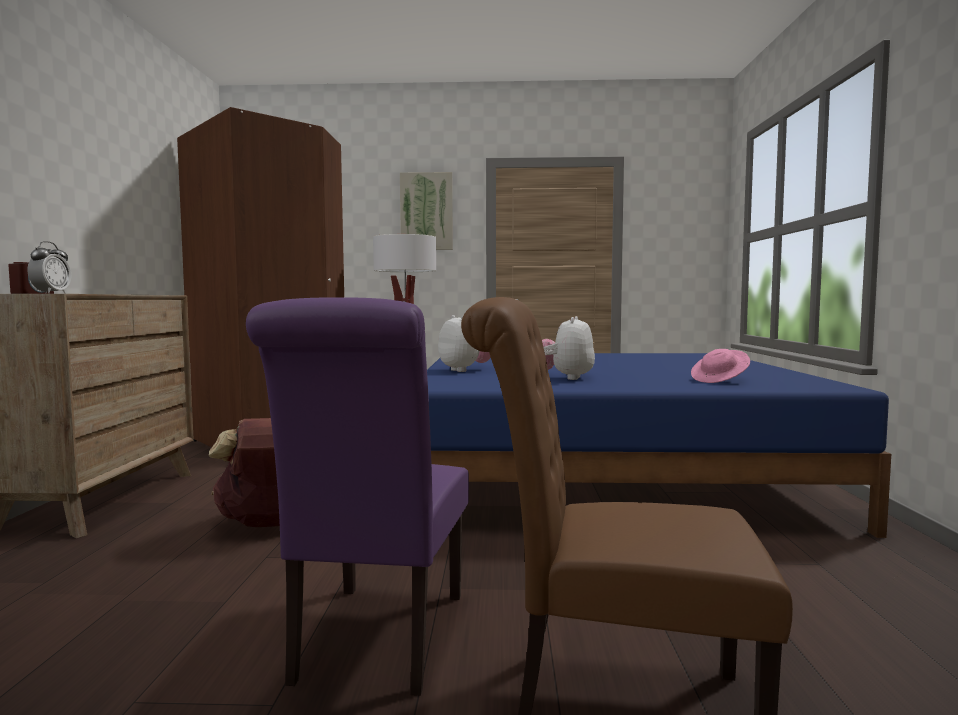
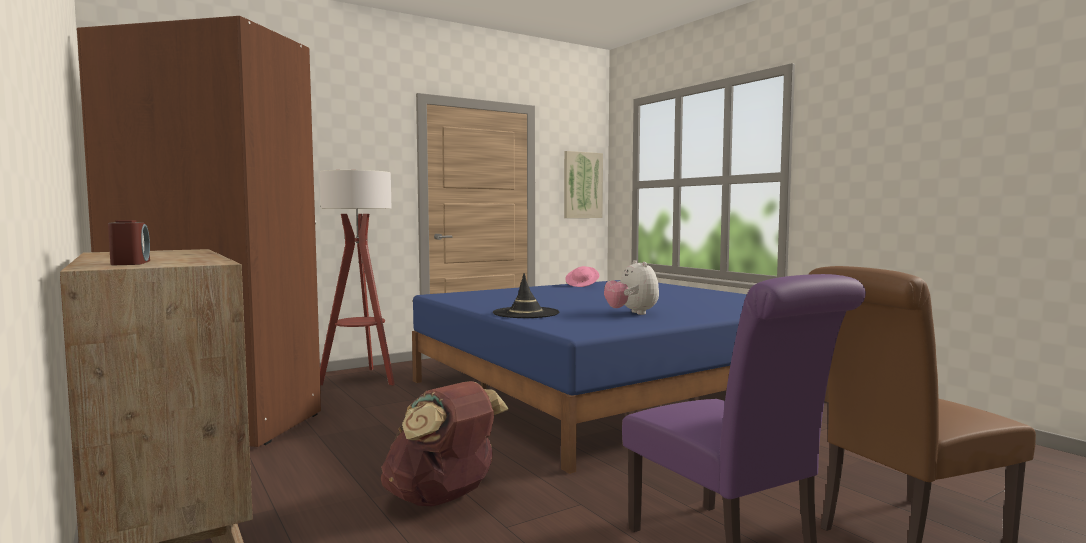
camera: 35 degrees left, 0 degrees up
alarm clock [27,241,71,294] -> none
picture [400,172,453,250] -> picture moved to [564,151,603,218]
plush toy [438,315,491,372] -> black hat [493,273,559,318]
pink hat [691,349,750,383] -> pink hat moved to [565,266,599,287]

